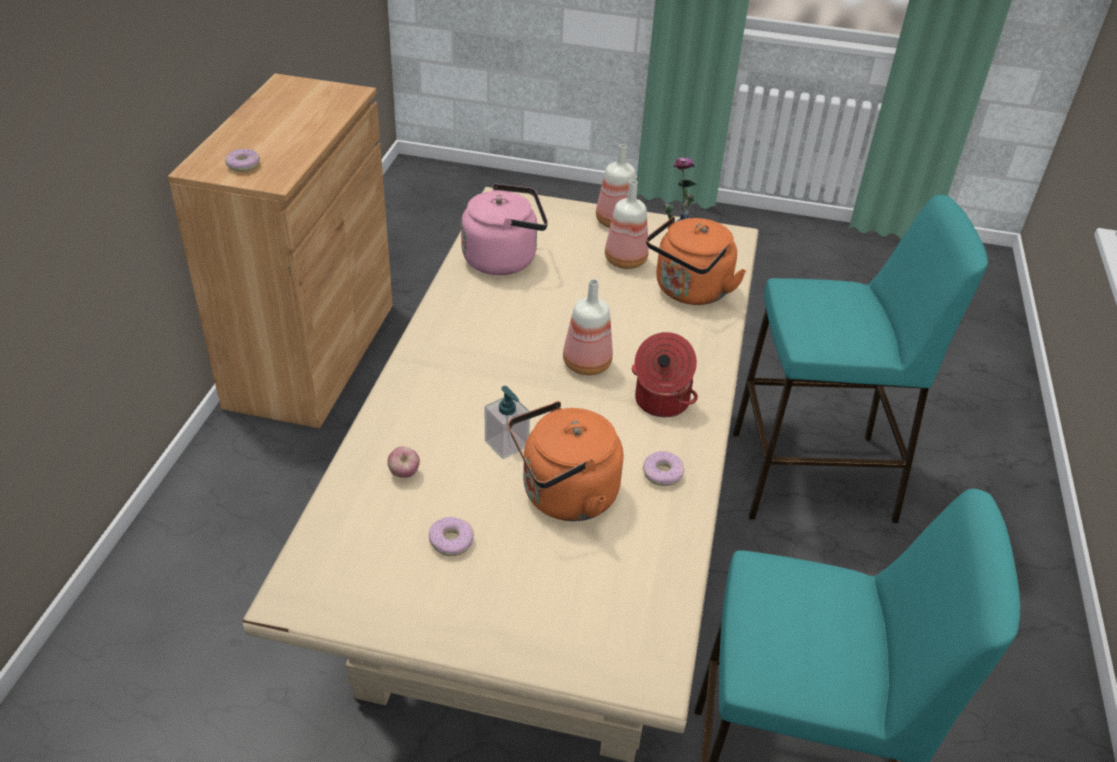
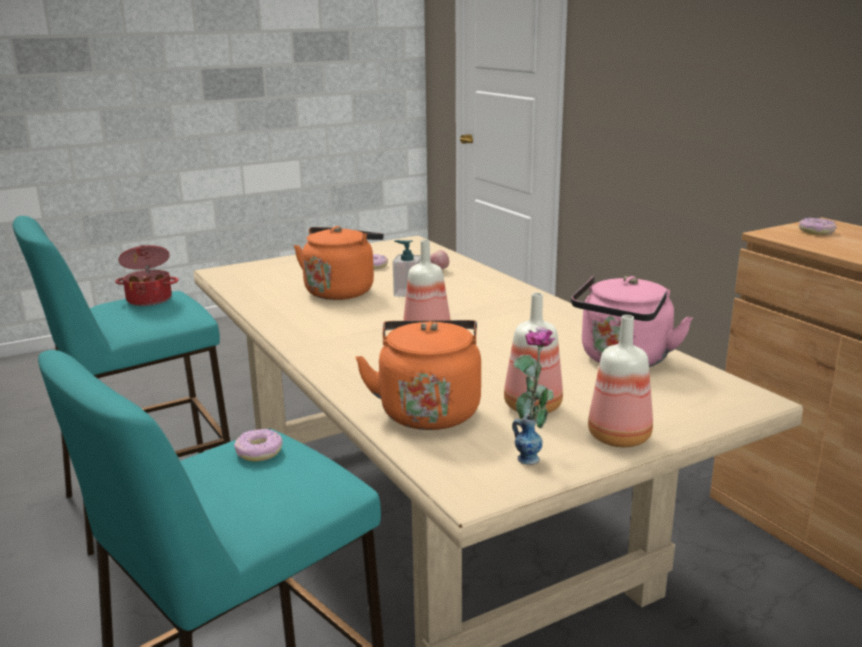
camera: 140 degrees right, 20 degrees down
cooking pot [632,332,698,417] -> cooking pot moved to [115,245,179,306]
donut [643,451,684,486] -> donut moved to [234,429,283,461]

